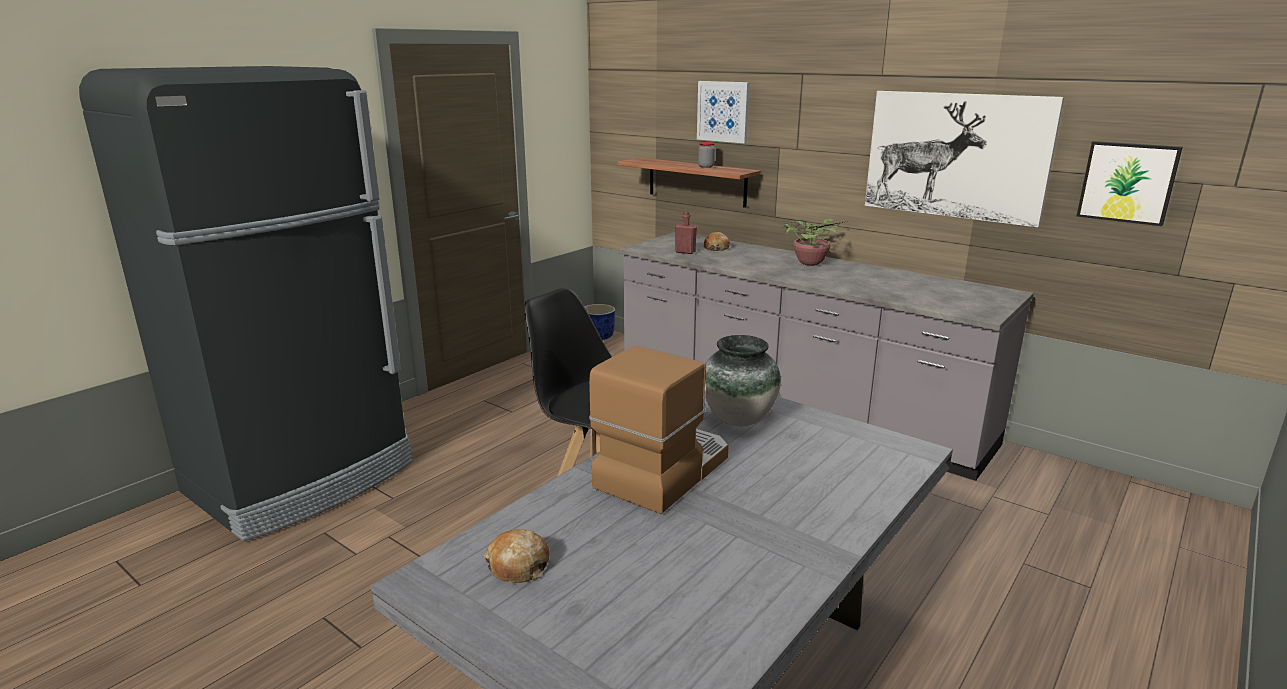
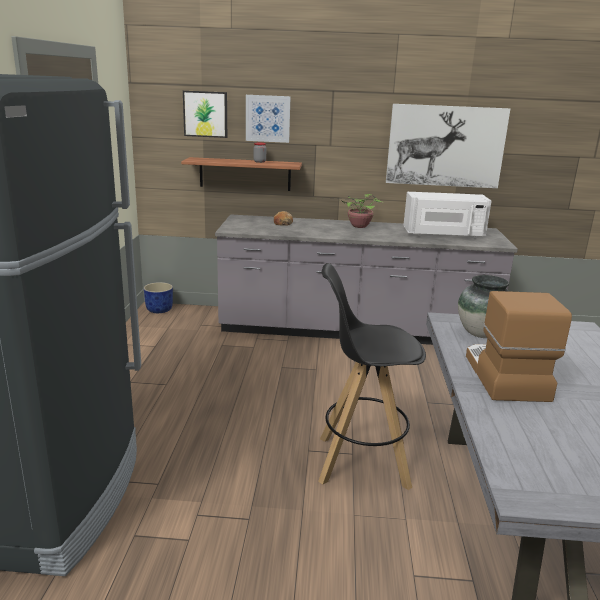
camera: 35 degrees left, 0 degrees up
bread [484,529,550,583] -> none
red bottle [675,211,697,254] -> none
picture [1076,141,1183,226] -> picture moved to [183,91,227,138]
none -> white microwave [403,192,491,238]

